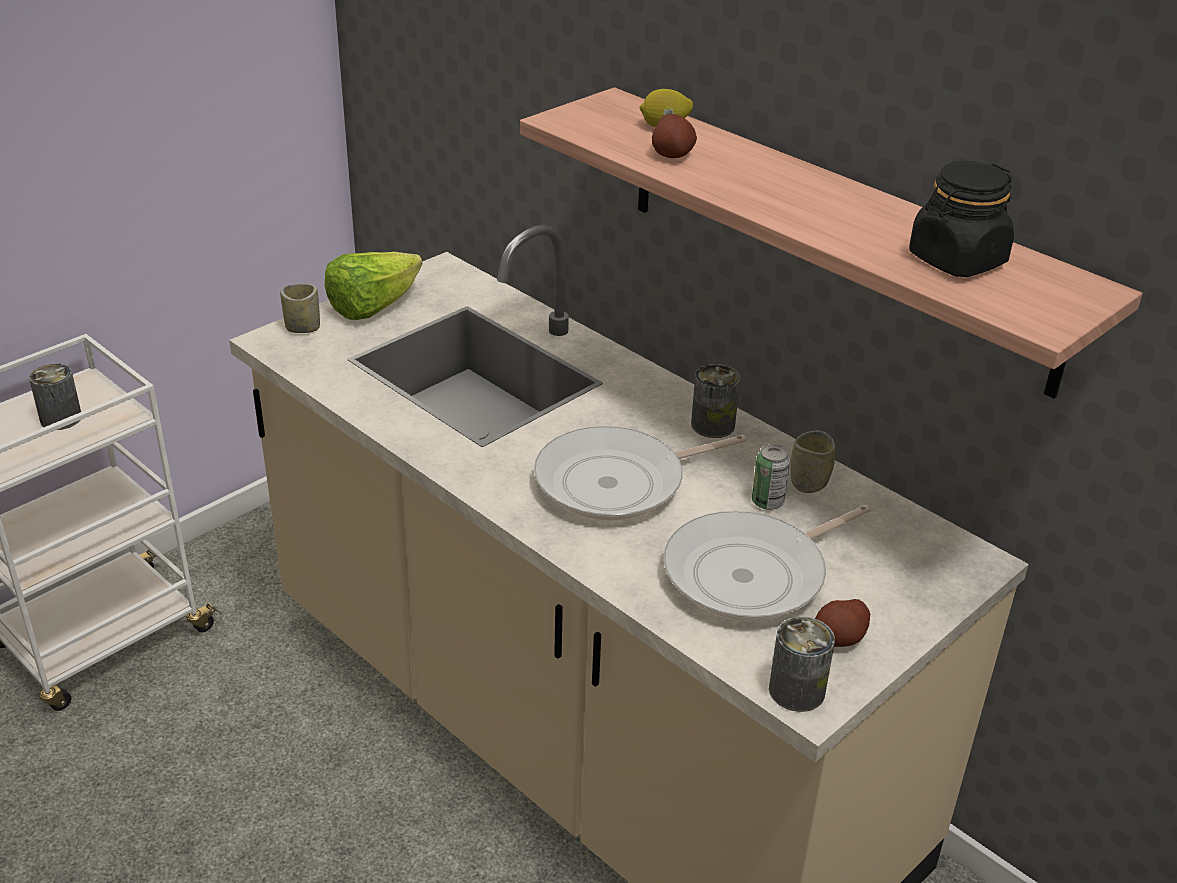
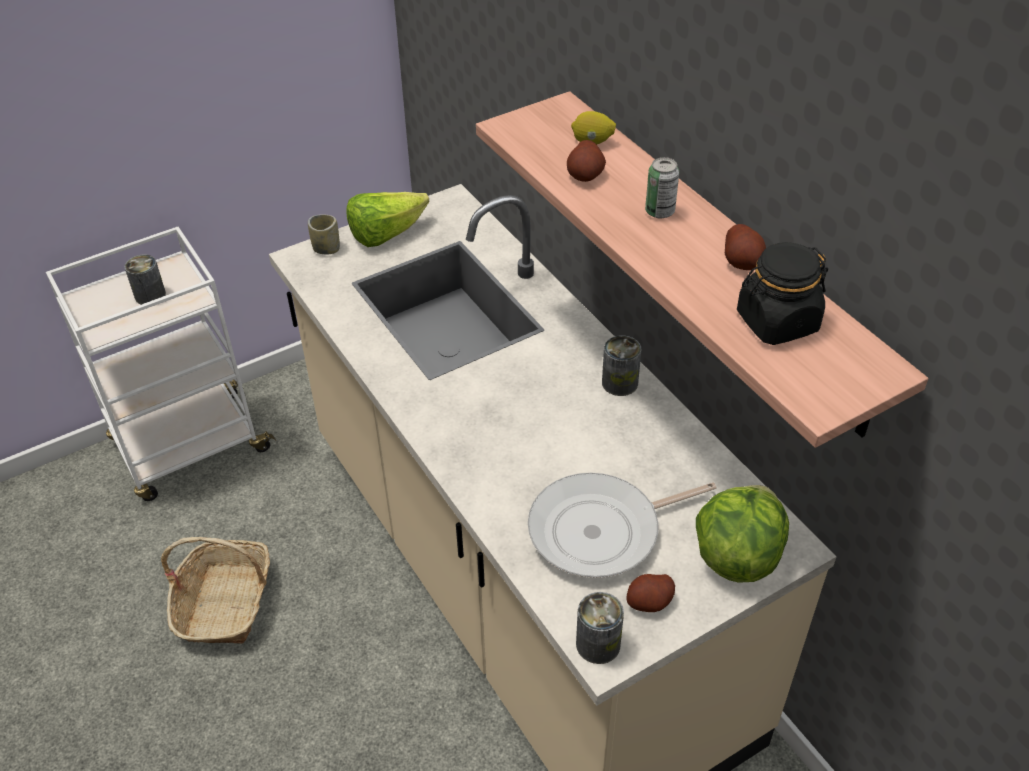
camera: 15 degrees right, 10 degrees up
frying pan [534,426,747,521] -> none
can [752,444,790,510] -> can moved to [645,157,679,218]
cup [790,431,835,493] -> none
none -> basket [161,537,270,644]
none -> lettuce [696,485,789,583]
none -> potato [725,224,766,270]

